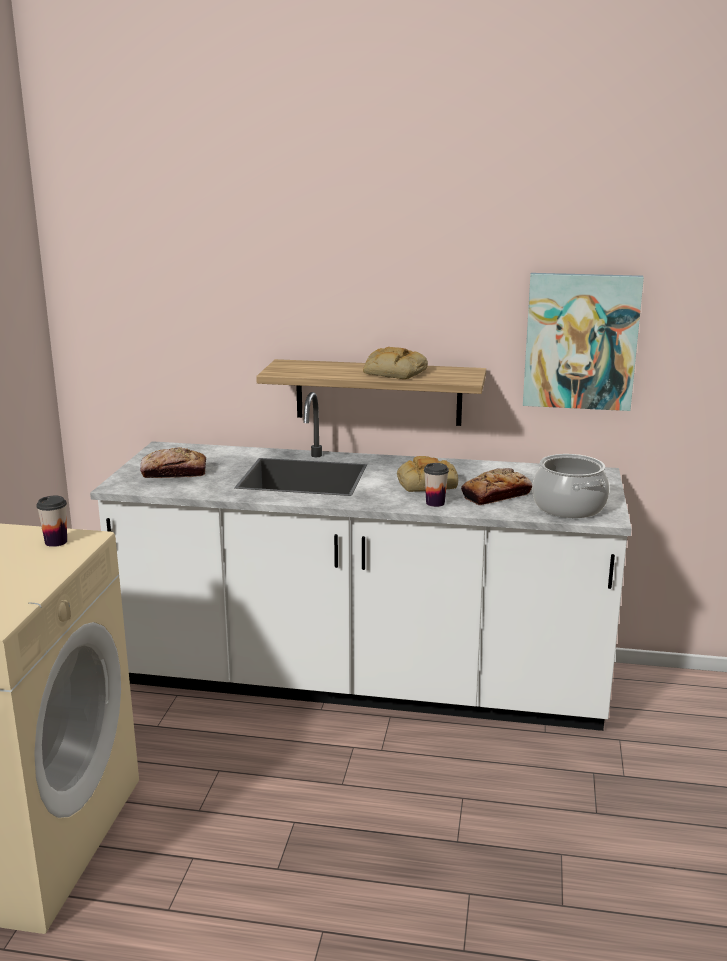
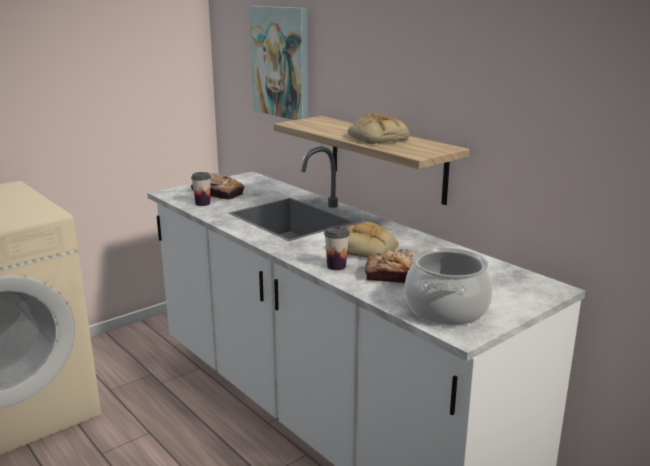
camera: 40 degrees right, 0 degrees up
cup [36,496,67,547] -> cup moved to [191,172,211,206]
picture [523,273,644,411] -> picture moved to [249,6,308,120]

